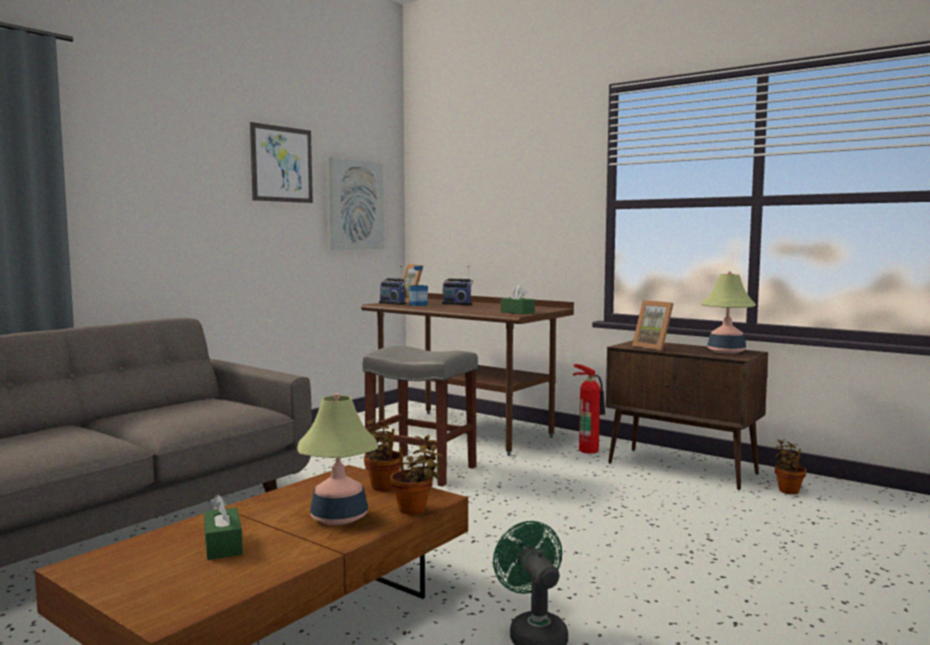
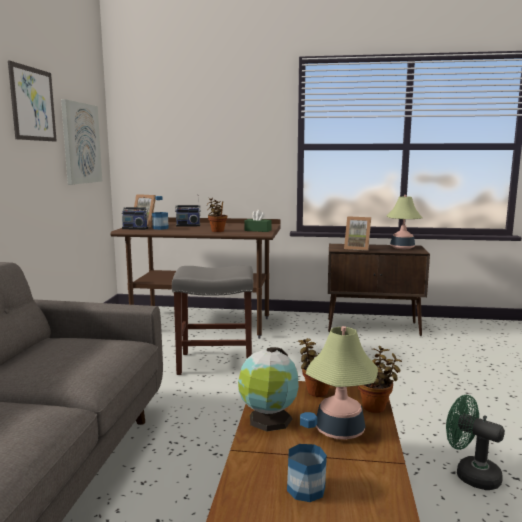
camera: 30 degrees left, 5 degrees up
green tissue box [204,495,243,560] -> bottle [287,412,327,502]
fire extinguisher [573,364,605,454] -> none
potted plant [774,439,807,494] -> potted plant moved to [207,198,227,232]
none -> globe [238,347,299,432]

